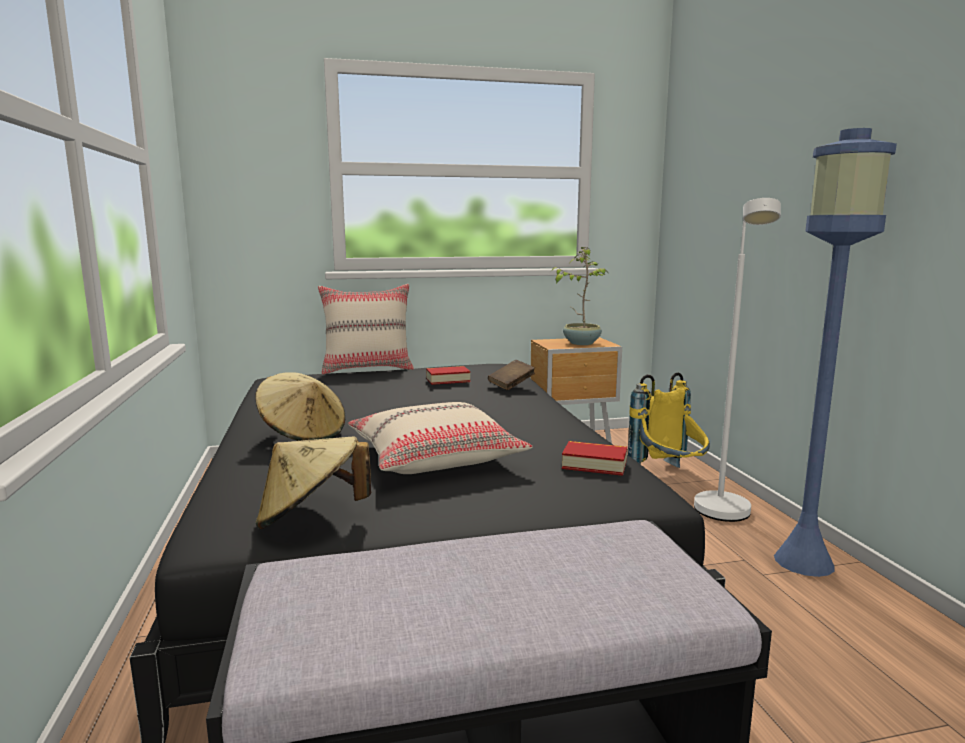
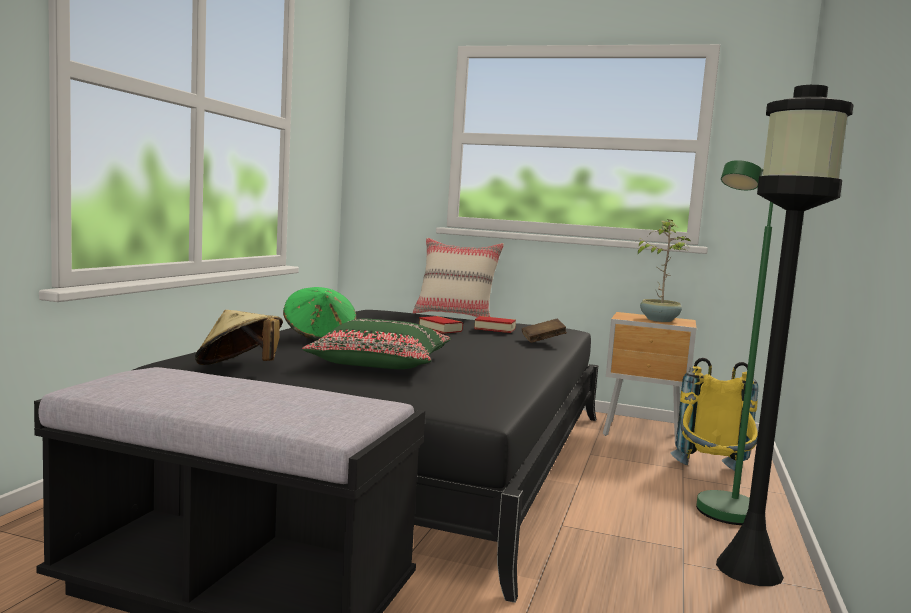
camera: 30 degrees right, 5 degrees down
beige hat [255,372,345,441] -> green hat [283,287,357,340]
beige pillow [348,402,533,474] -> green pillow [302,319,451,369]
book [562,441,627,476] -> book moved to [419,316,463,334]
white floor lamp [694,198,781,522] -> green floor lamp [696,160,773,525]
blue floor lamp [774,128,897,577] -> black floor lamp [716,85,853,586]

